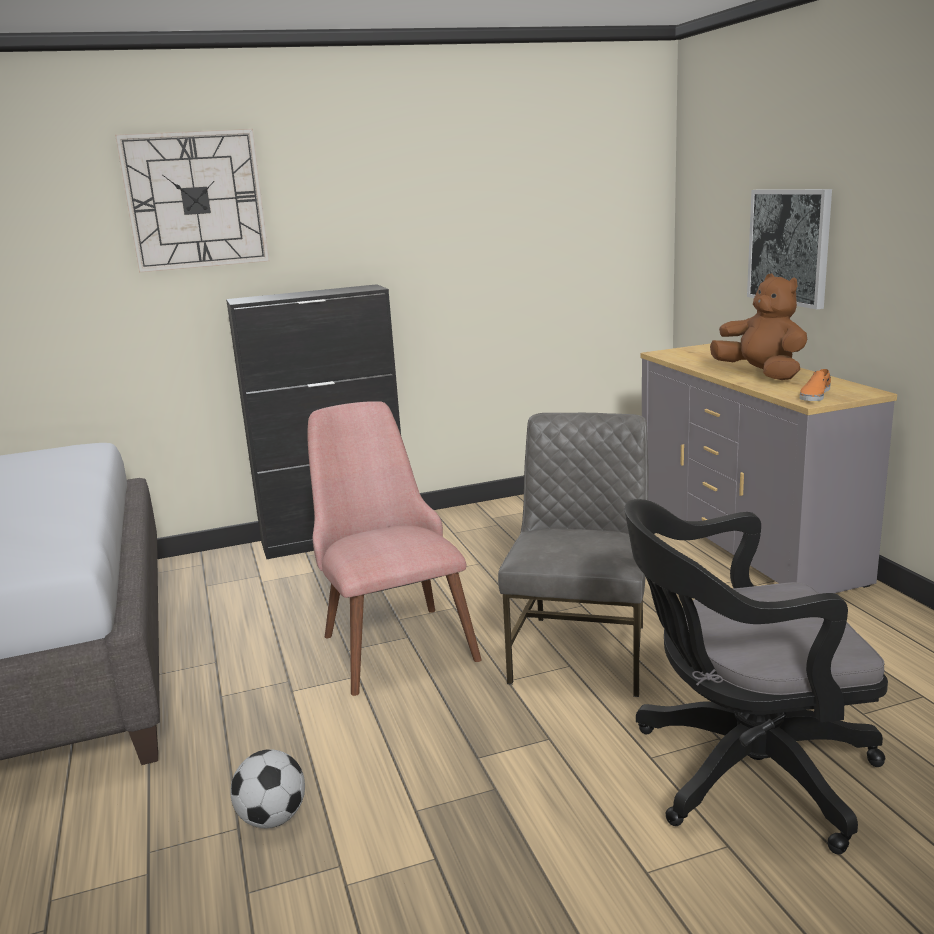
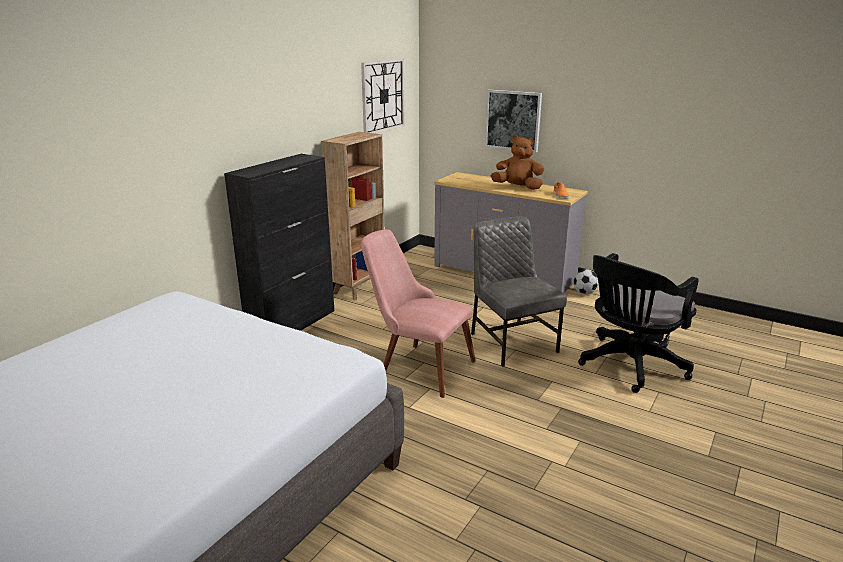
camera: 40 degrees left, 5 degrees up
wall clock [115,129,270,272] -> wall clock moved to [361,59,405,134]
football [230,749,305,828] -> football moved to [573,269,599,294]
none -> brown bookcase [321,132,385,300]

